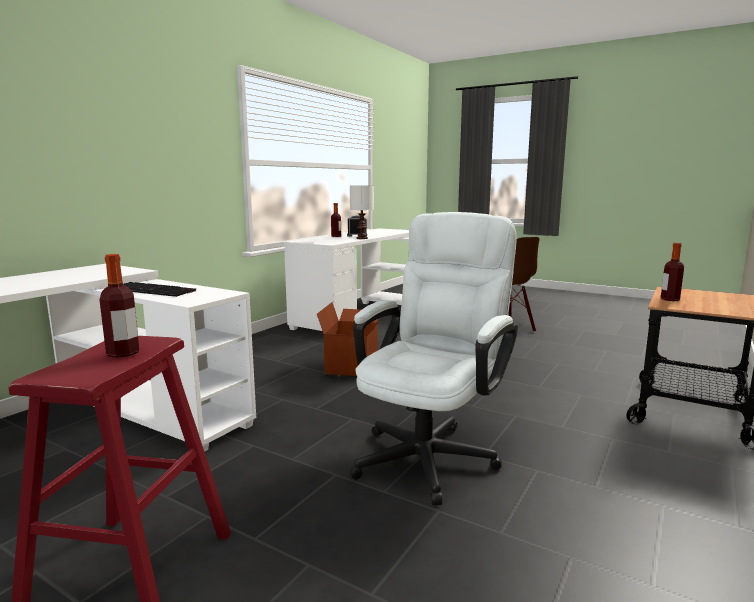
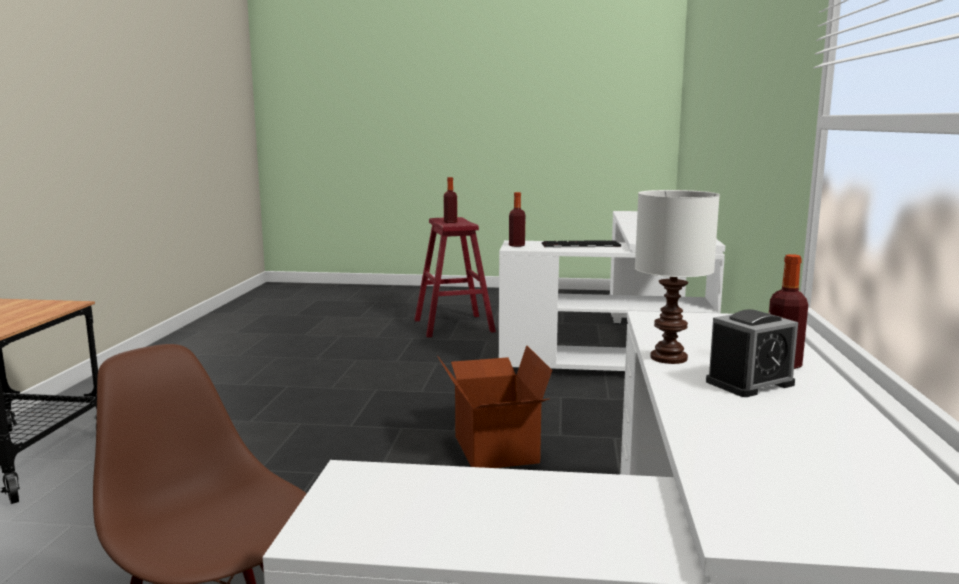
camera: 155 degrees right, 0 degrees up
white office chair [349,212,518,505] -> none
bottle [661,243,684,301] -> bottle moved to [509,192,525,247]

